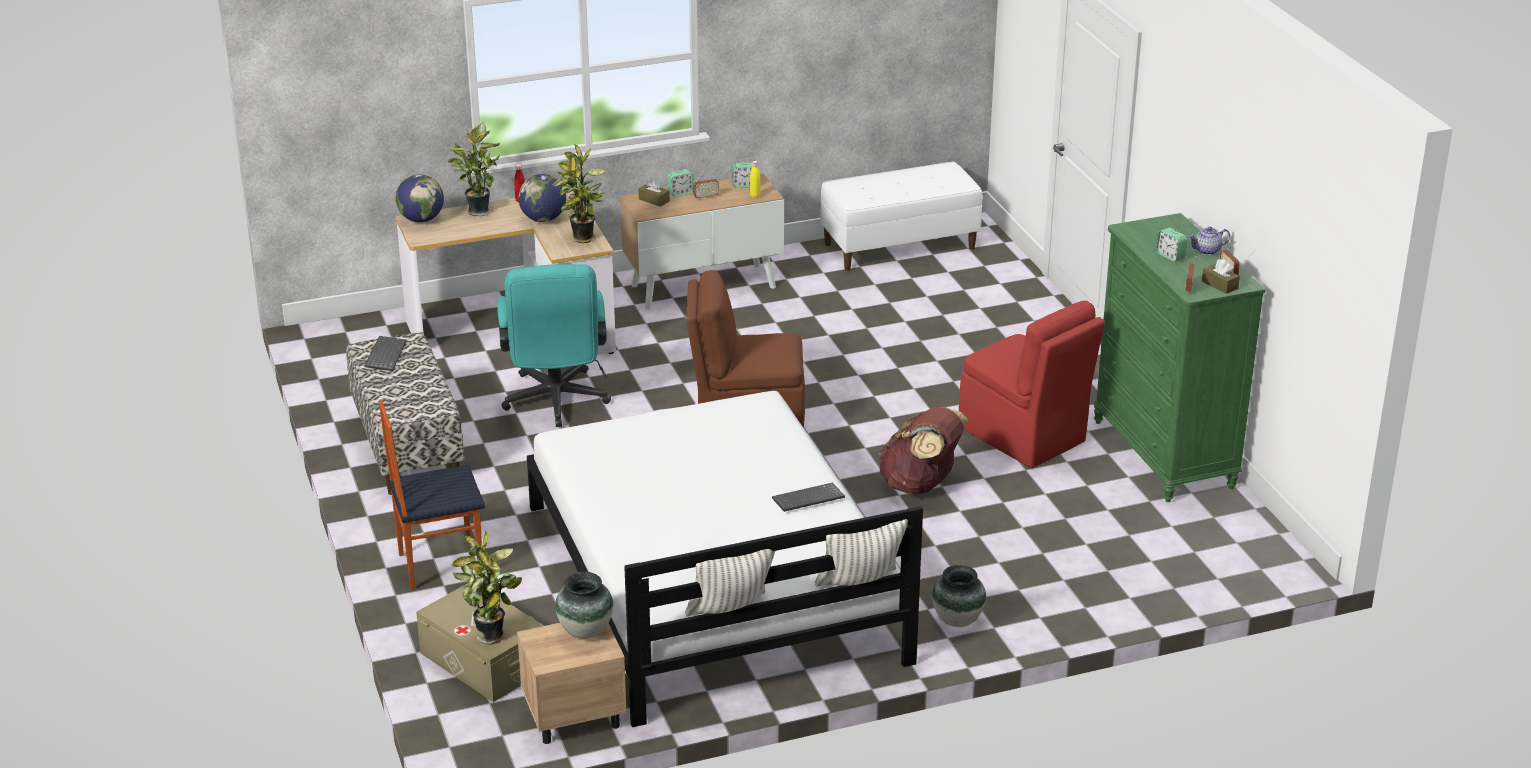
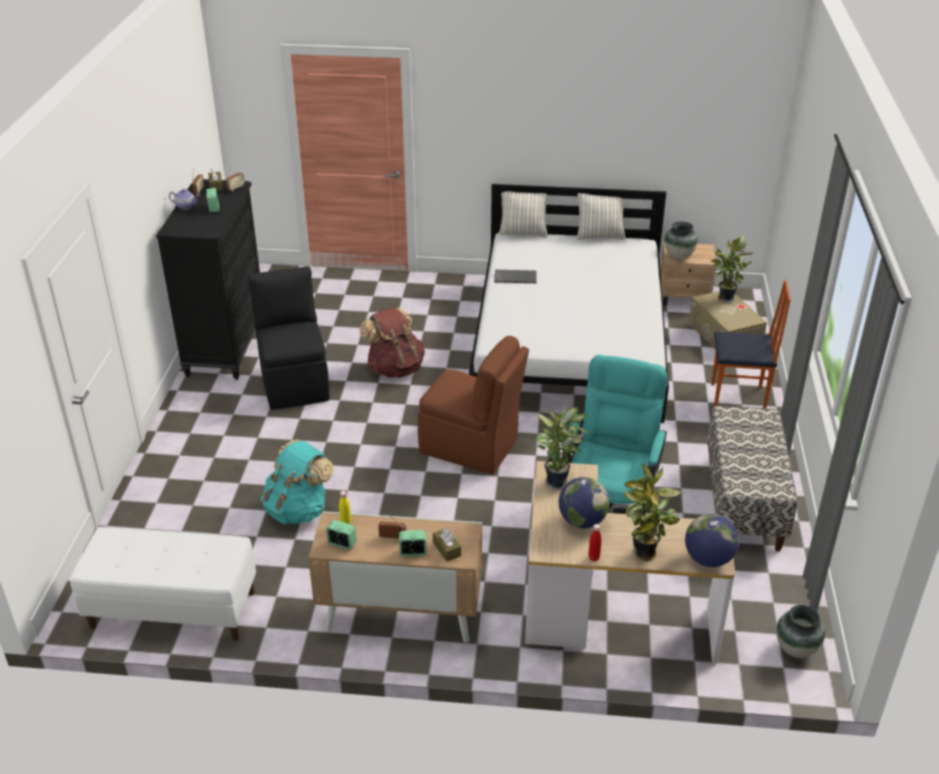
camera: 155 degrees left, 5 degrees up
keyboard [365,336,407,371] -> none
vase [932,565,986,627] -> vase moved to [776,605,825,658]
red chair [959,301,1105,468] -> black chair [248,266,329,410]
green dresser [1094,213,1266,502] -> black dresser [156,179,260,380]
none -> turquoise backpack [261,439,334,524]

